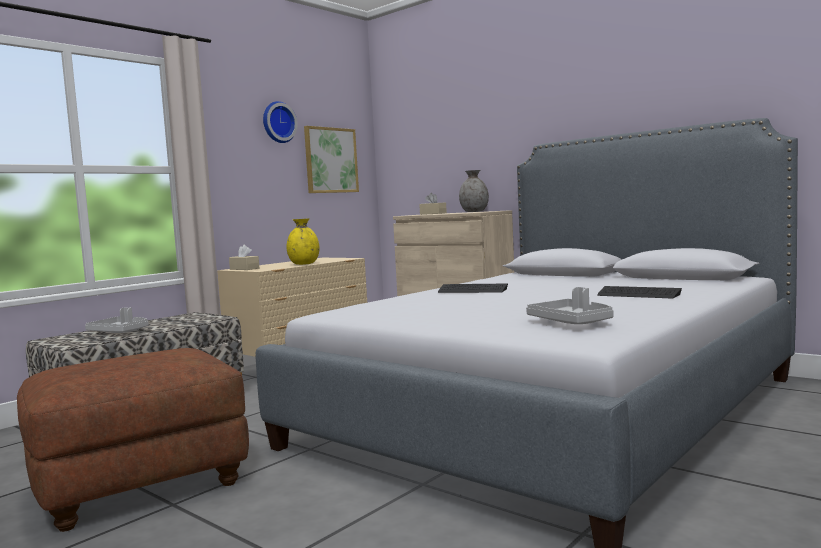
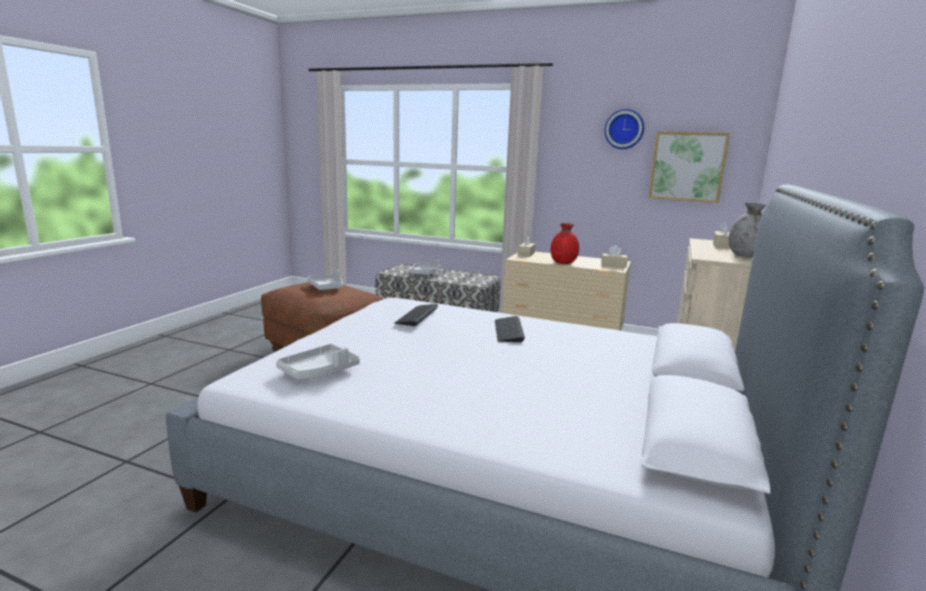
camera: 70 degrees right, 10 degrees up
yellow vase [286,218,320,265] -> red vase [551,223,579,264]
keyboard [597,286,682,298] -> keyboard moved to [394,304,438,326]
none -> grey tray [307,269,343,290]
none -> beige tissue box [601,245,628,268]

